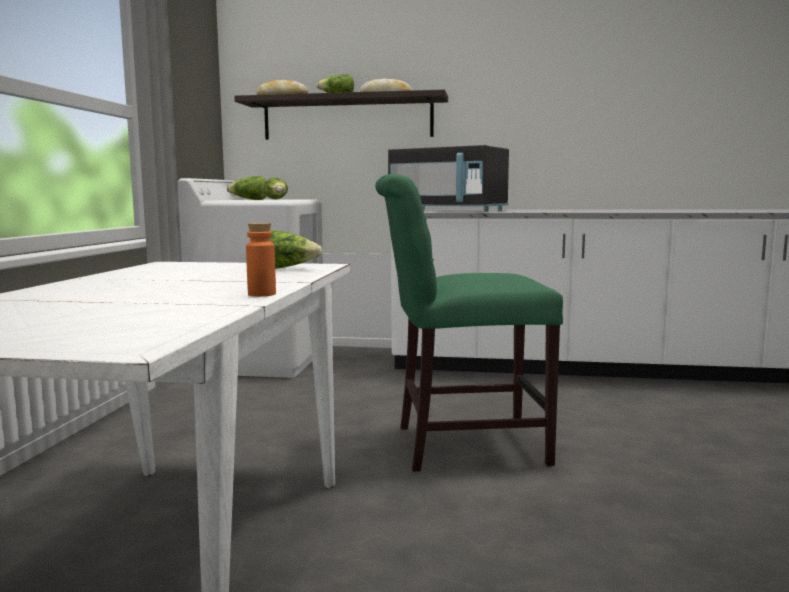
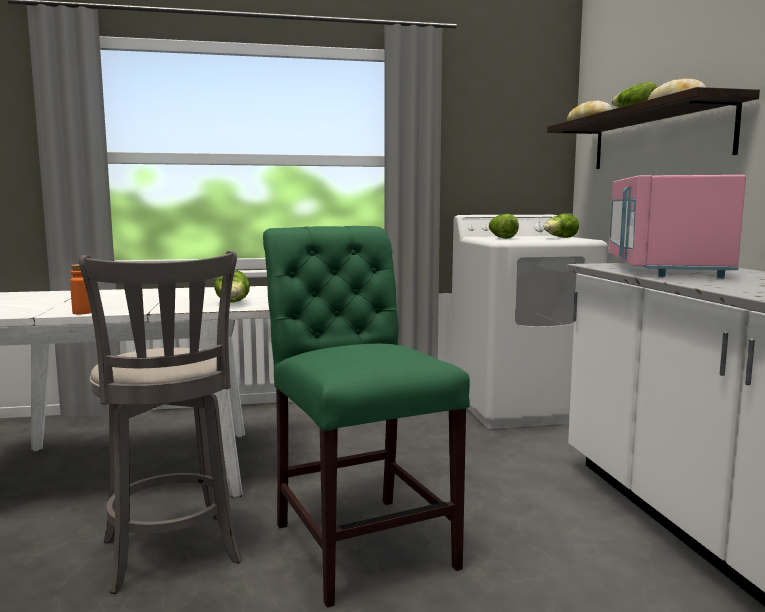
camera: 70 degrees right, 0 degrees up
black microwave [388,145,509,212] -> pink microwave [609,175,746,278]
none -> grey stool [79,251,242,594]

